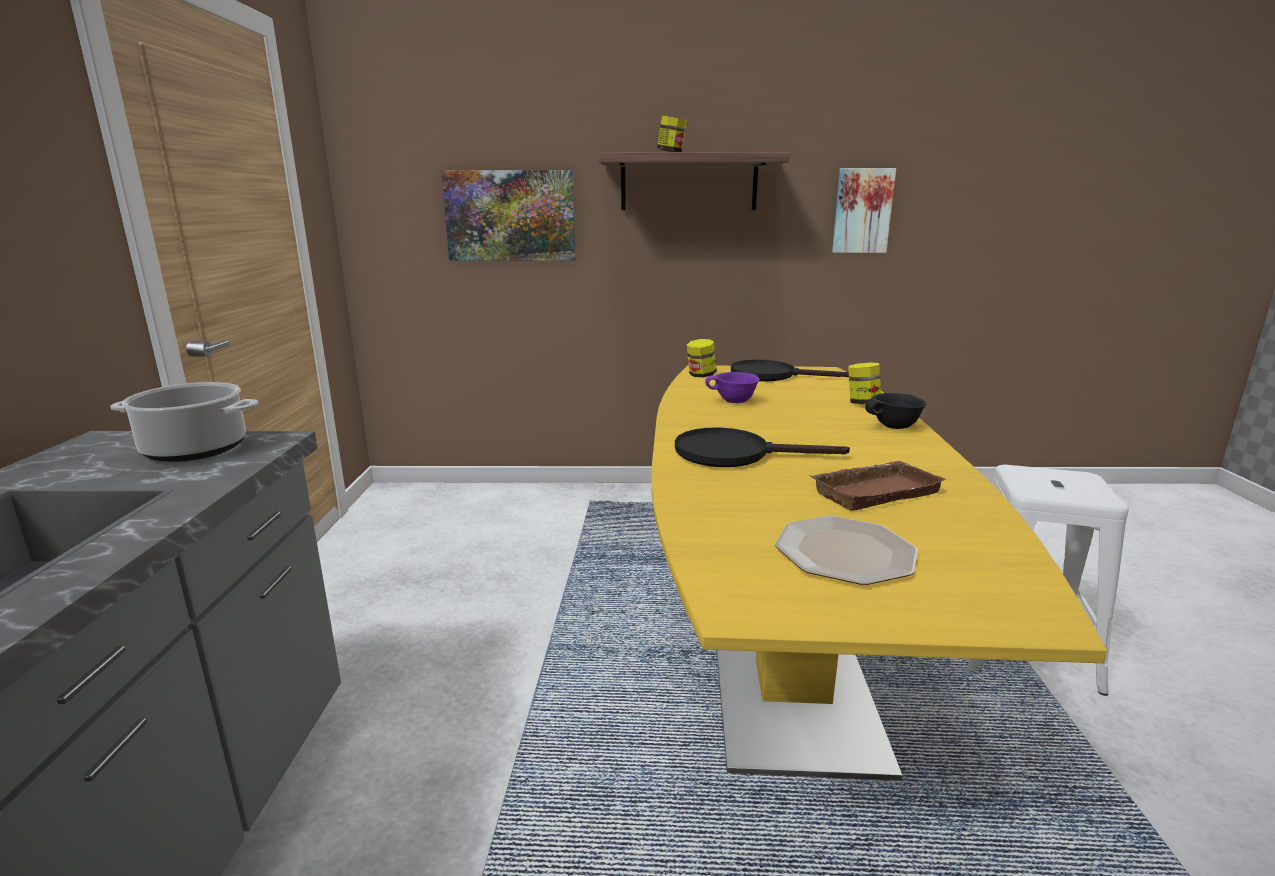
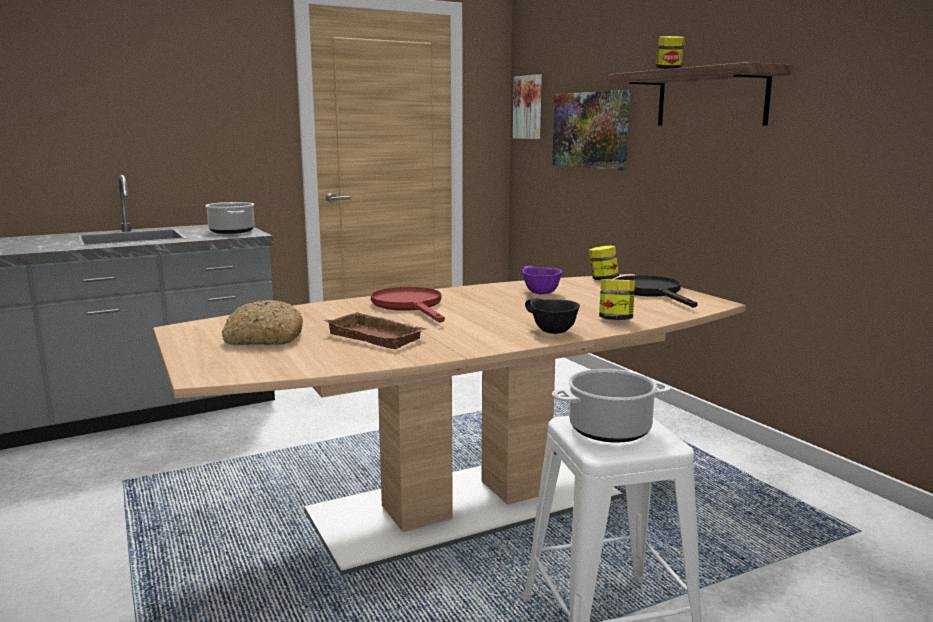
camera: 60 degrees right, 5 degrees down
yellow dining table [651,365,1107,781] -> brown dining table [153,274,746,575]
black frying pan [675,428,850,467] -> red frying pan [371,287,445,323]
plate [775,516,918,585] -> bread [222,300,303,345]
picture [832,168,896,253] -> picture moved to [513,74,542,139]
none -> cooking pot [552,369,671,443]

